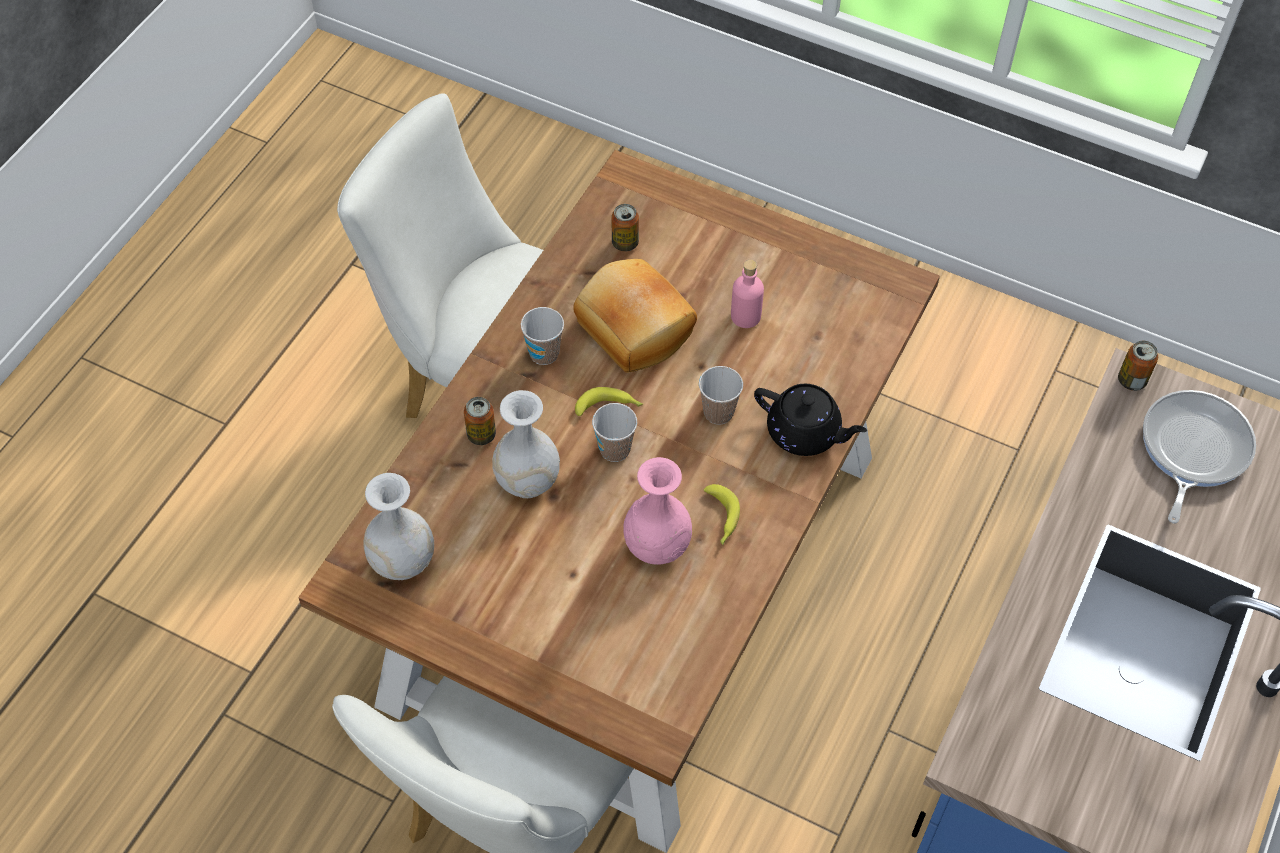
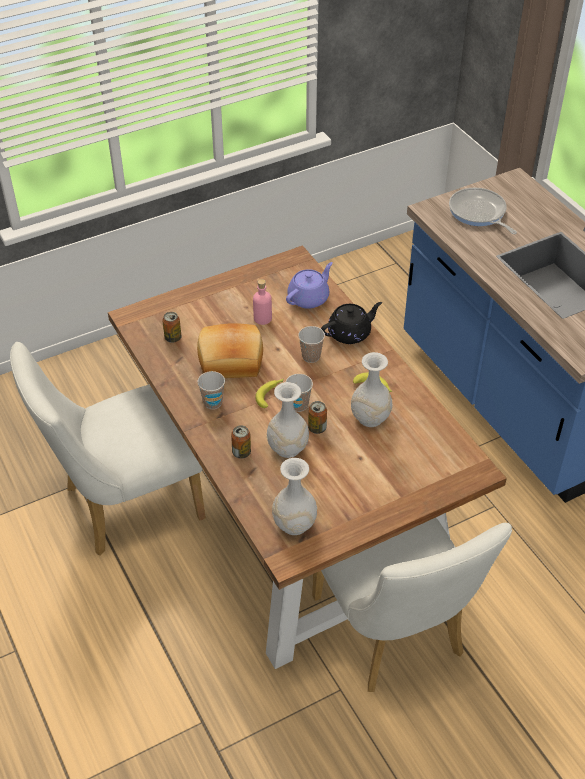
camera: 55 degrees left, 10 degrees down
pink vase [623,457,692,565] -> white vase [351,352,392,427]
can [1118,341,1158,391] -> can moved to [308,401,327,434]
none -> purple teapot [286,262,333,309]

